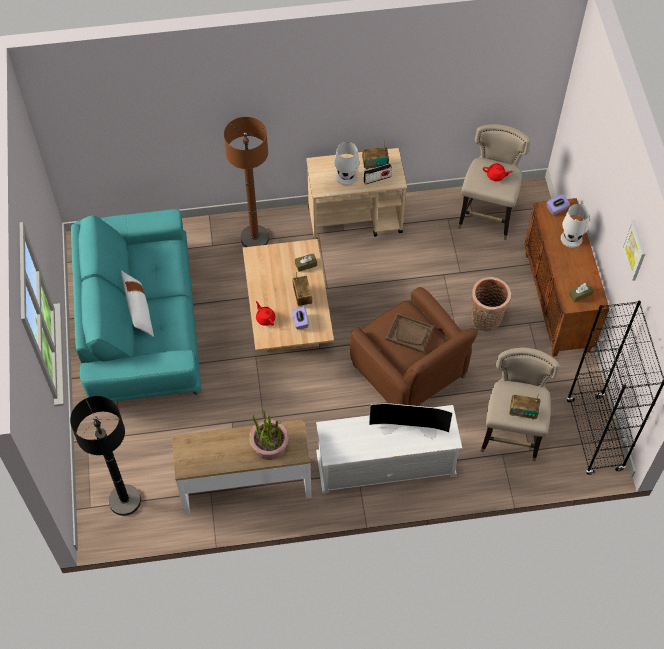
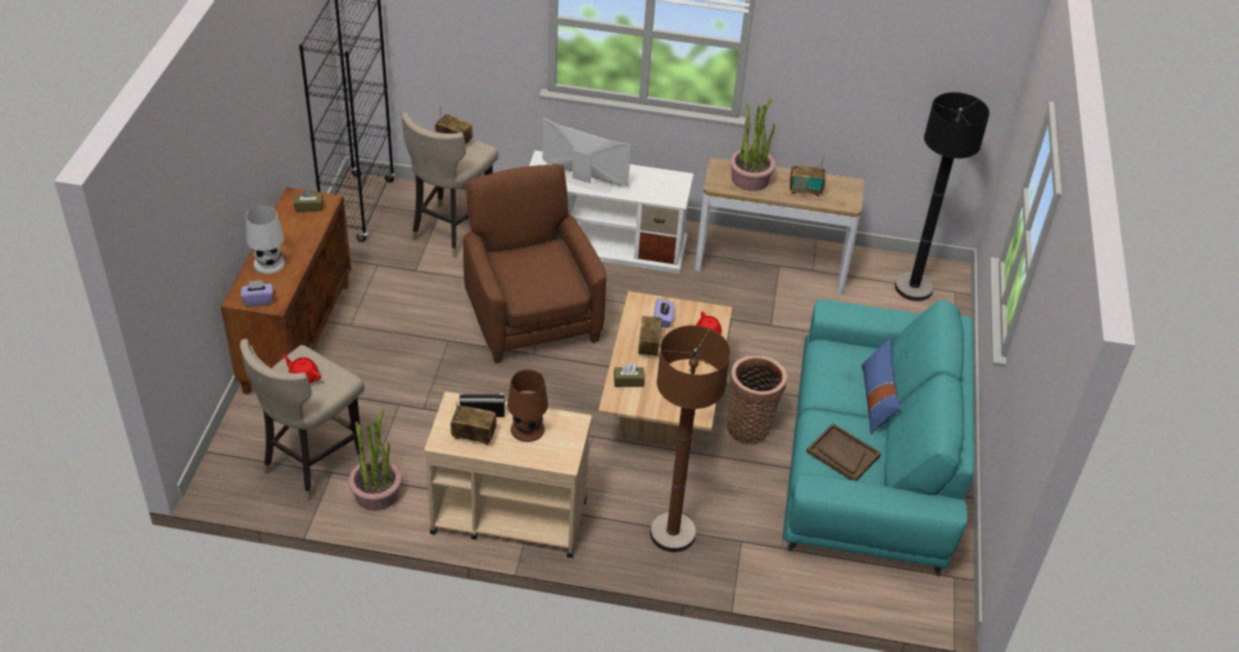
camera: 165 degrees left, 15 degrees down
white pillow [121,270,154,337] -> blue pillow [862,338,901,434]
white table lamp [334,142,359,186] -> brown table lamp [507,370,548,442]
brown tray [385,313,434,353] -> brown tray moved to [806,423,881,481]
basket [471,277,511,332] -> basket moved to [727,356,787,445]
picture [622,220,645,281] -> none
none -> potted plant [349,409,402,511]
none -> radio [790,154,825,197]

